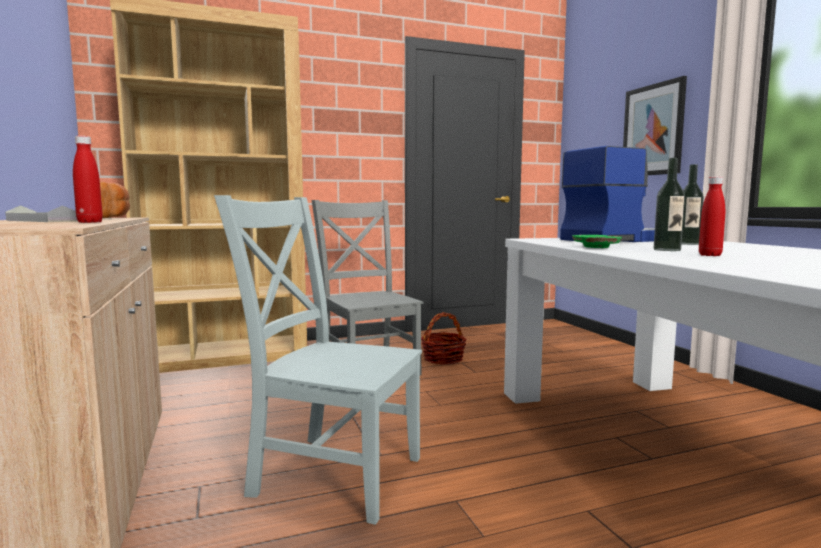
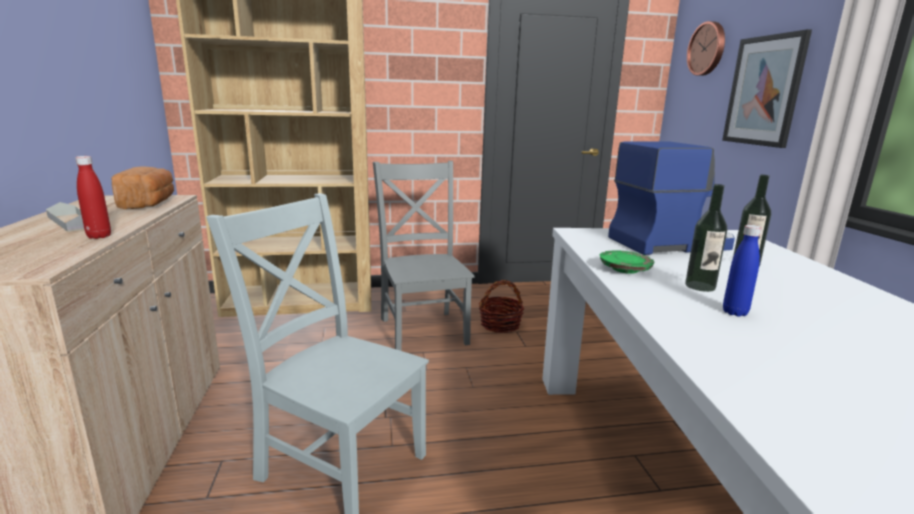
camera: 10 degrees right, 10 degrees up
red bottle [699,177,725,256] -> blue bottle [723,225,761,317]
none -> wall clock [687,21,725,76]

